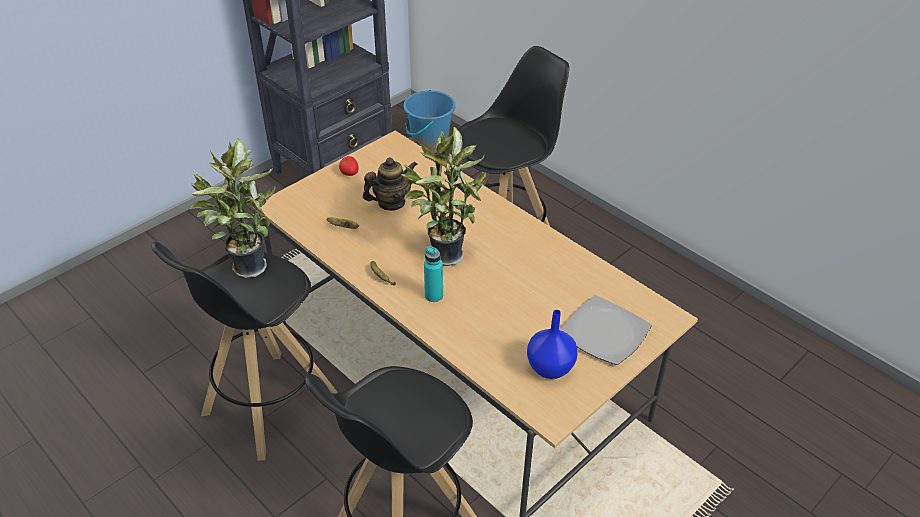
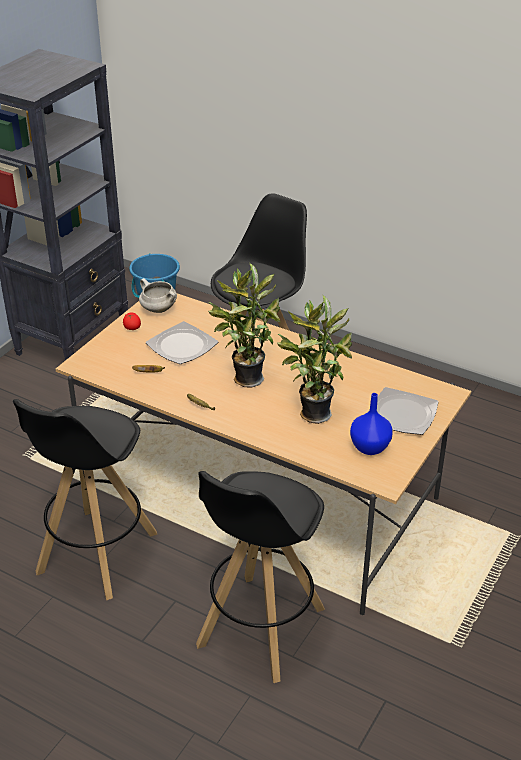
camera: 15 degrees left, 5 degrees down
potted plant [190,139,276,278] -> potted plant moved to [277,295,352,424]
teapot [363,157,418,210] -> plate [146,321,218,364]
turquoise bottle [424,246,443,302] -> none
none -> white cooking pot [139,278,177,313]

